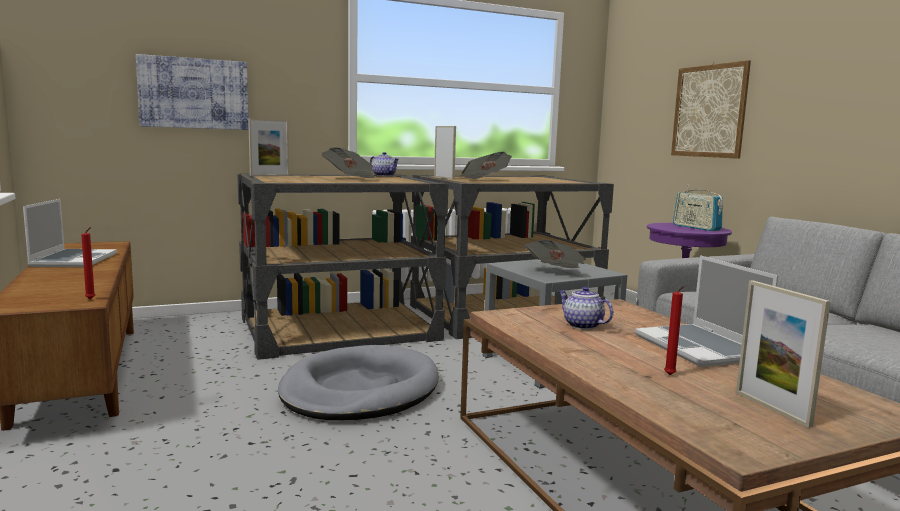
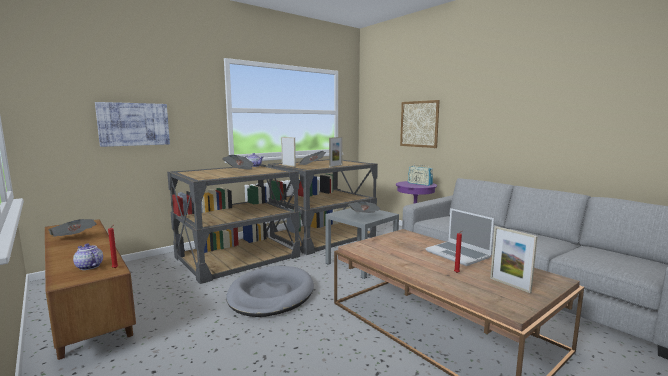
camera: 15 degrees left, 0 degrees up
laptop [23,199,117,267] -> newspaper [48,219,97,237]
picture frame [248,119,289,176] -> picture frame moved to [329,137,343,167]
teapot [559,286,613,329] -> teapot moved to [73,244,103,270]

